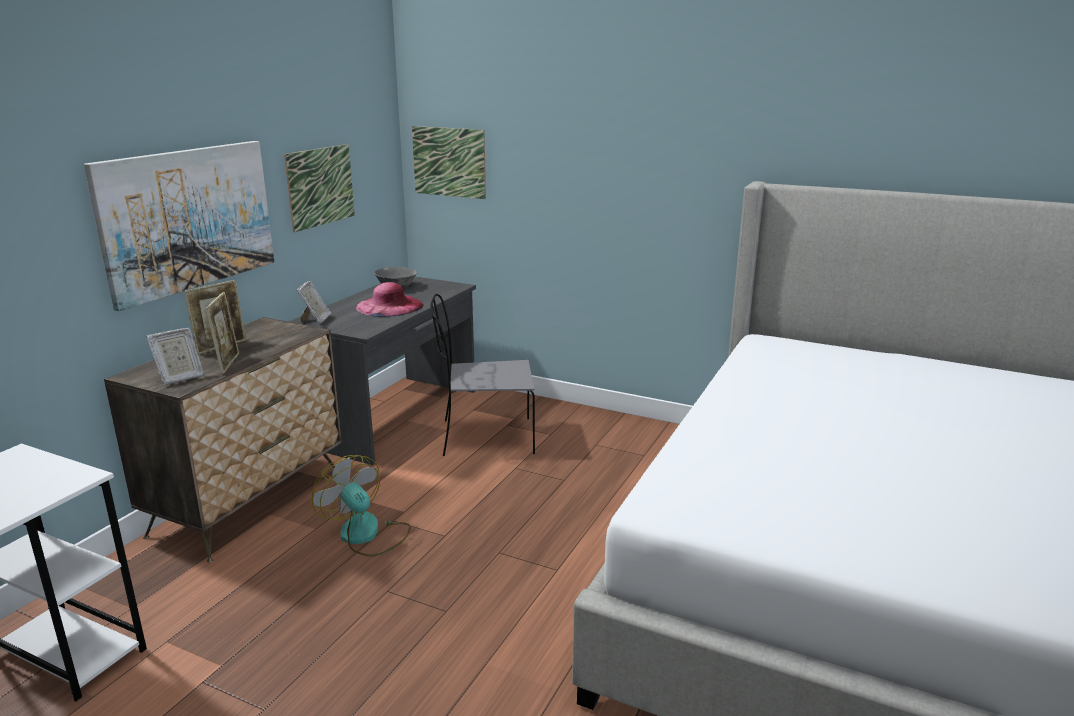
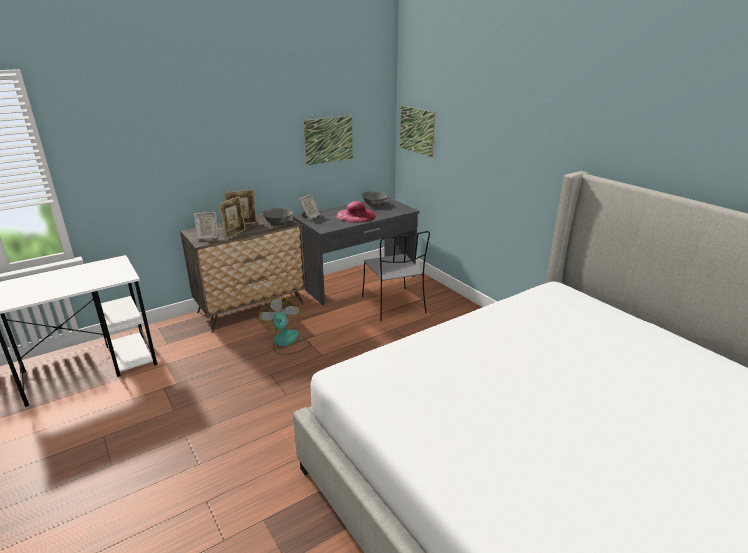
camera: 30 degrees right, 5 degrees up
picture [84,141,274,311] -> none
grey chair [430,294,535,456] -> grey chair turned 135 degrees counterclockwise [362,231,430,322]
none -> grey bowl [262,208,293,225]

